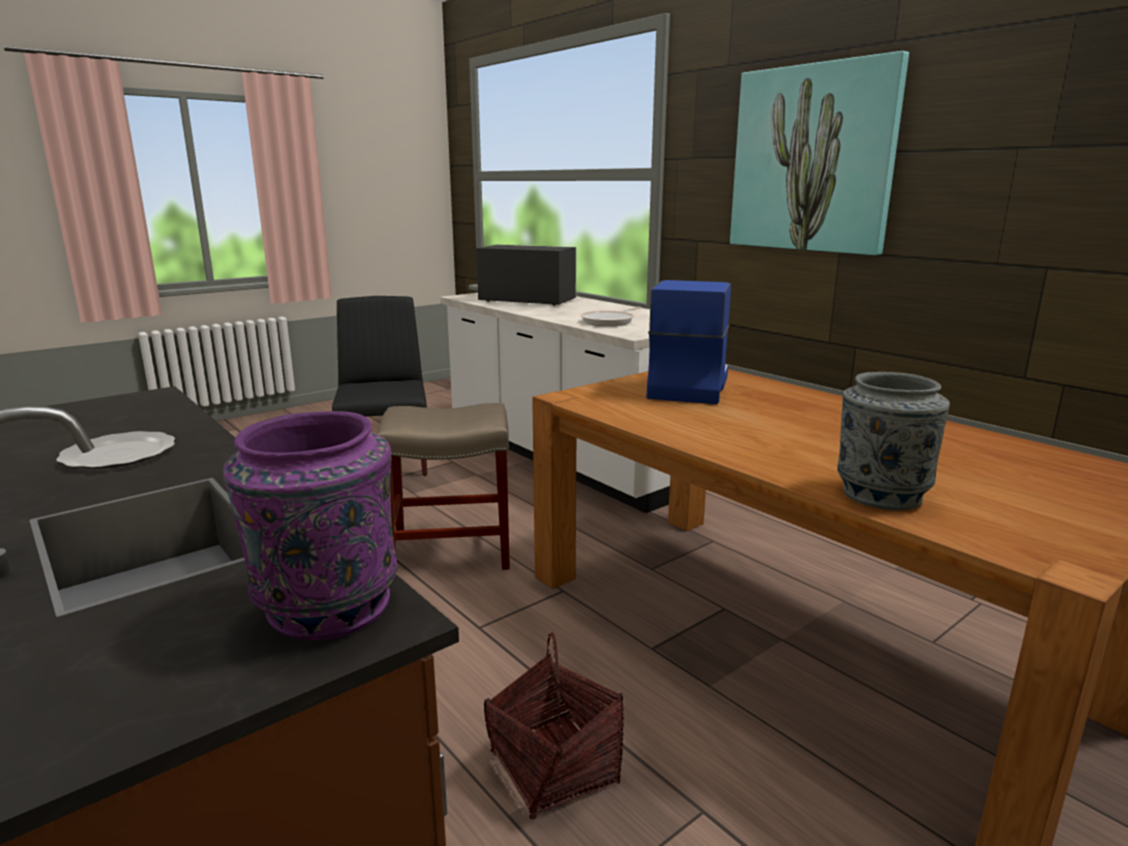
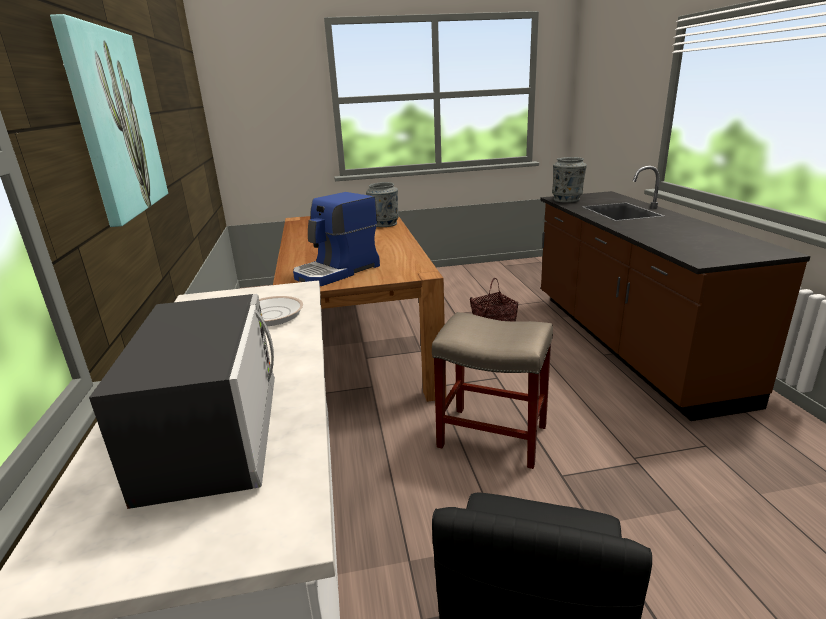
camera: 150 degrees left, 5 degrees up
plate [56,431,175,469] -> none
purple vase [223,411,397,641] -> grey vase [552,157,587,203]
microwave [476,245,577,306] -> microwave turned 150 degrees counterclockwise [89,294,275,509]

